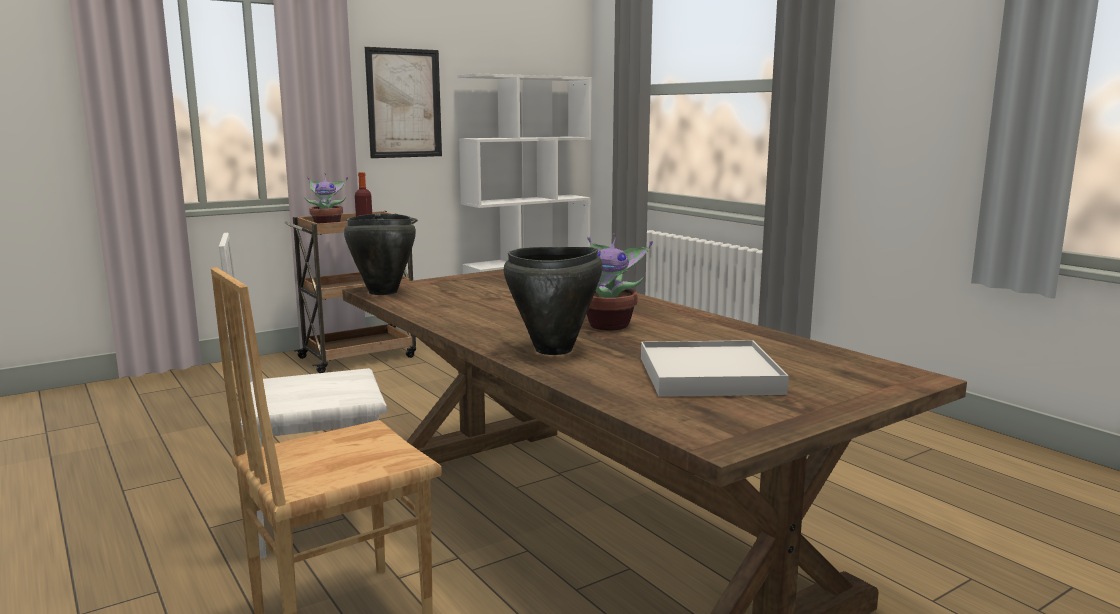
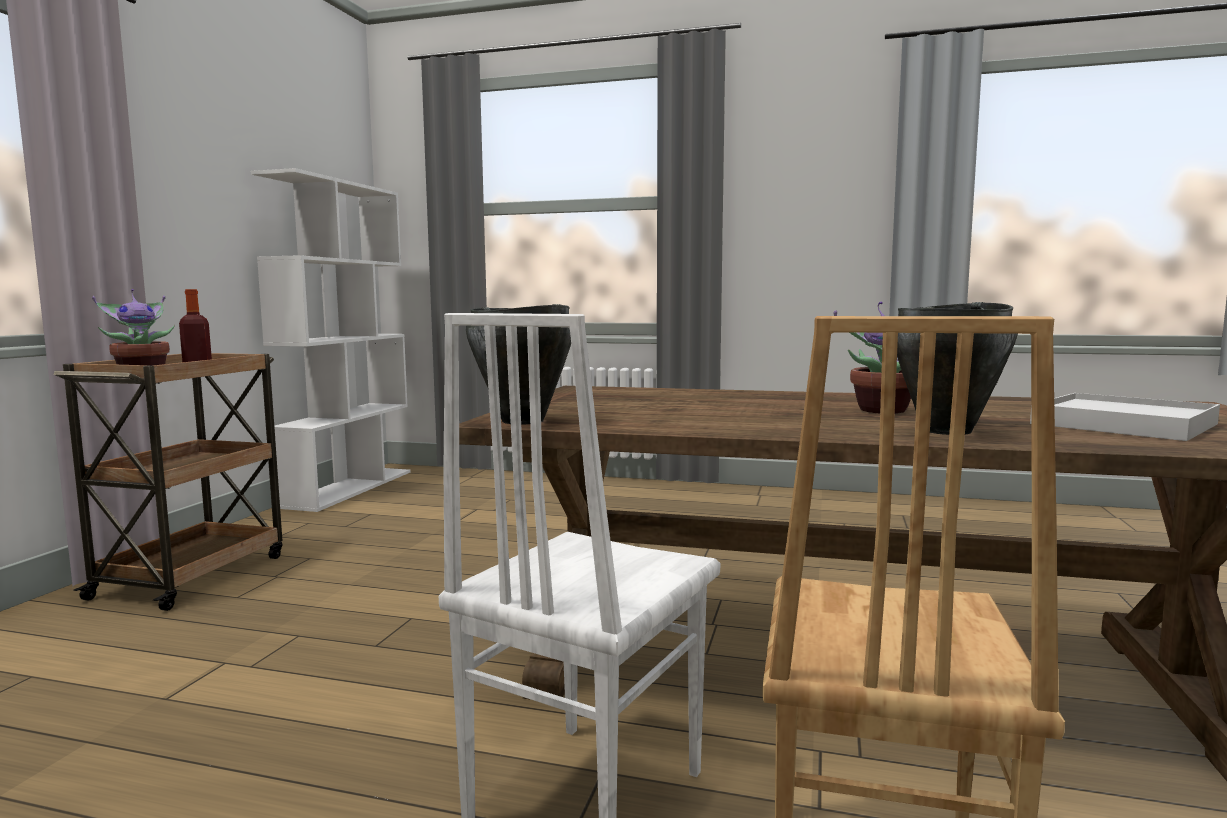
camera: 40 degrees left, 5 degrees down
picture [365,47,442,158] -> none

